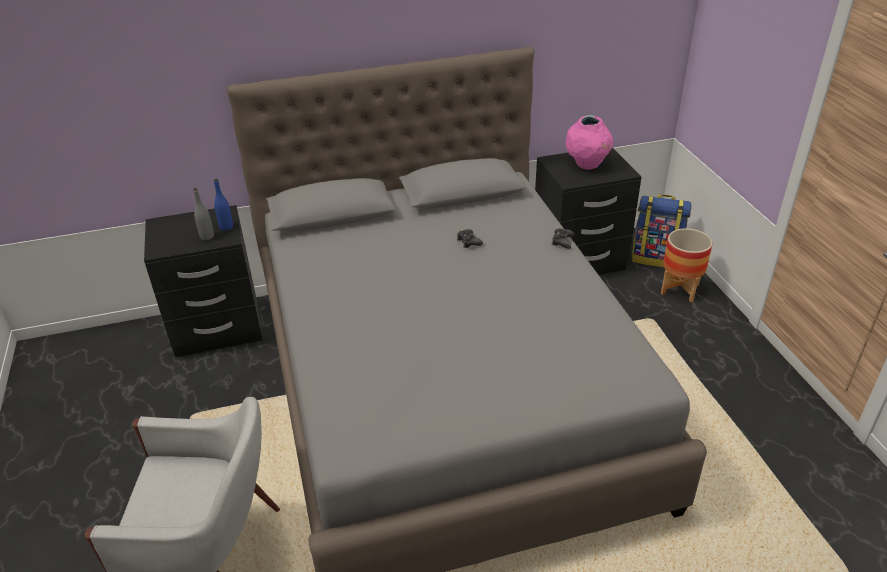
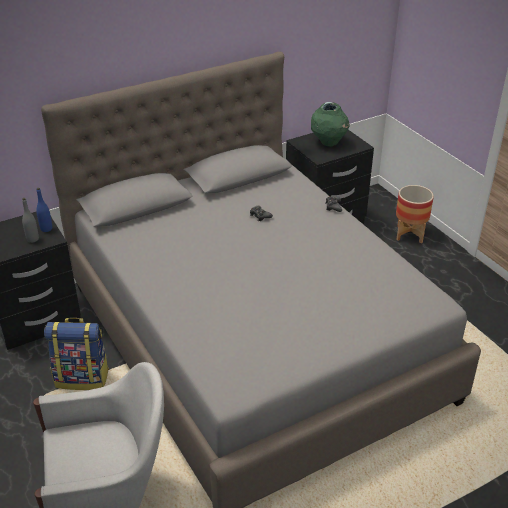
camera: 15 degrees left, 0 degrees up
pink vase [565,115,613,170] -> green vase [311,102,350,146]
backpack [632,194,691,267] -> backpack moved to [44,318,109,390]

